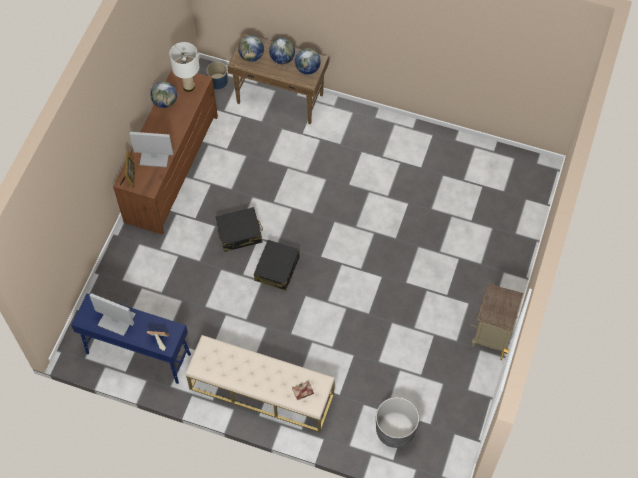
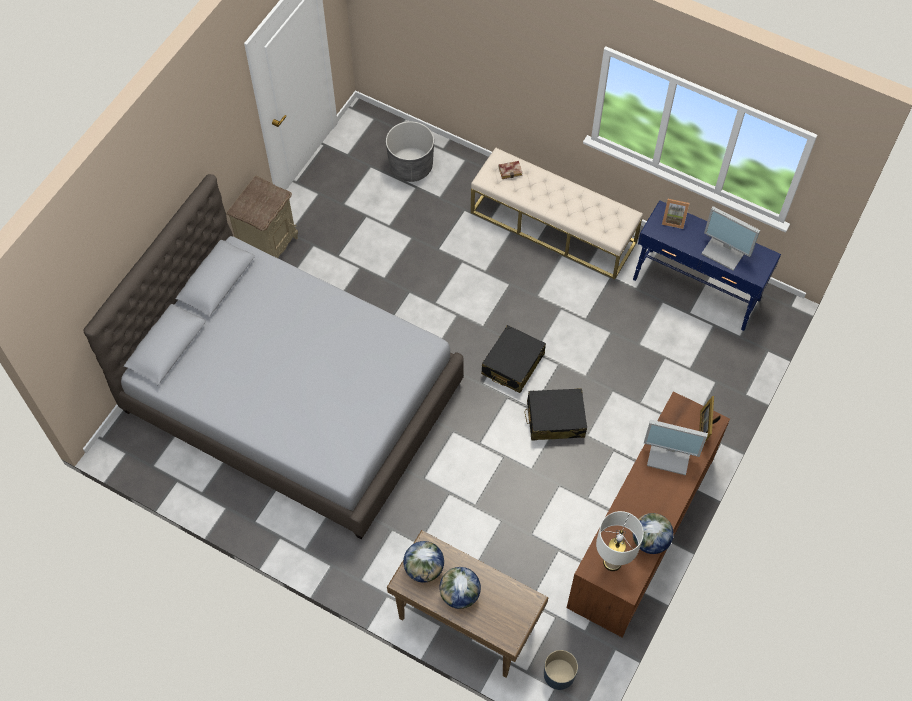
camera: 170 degrees left, 0 degrees up
globe [238,36,264,62] -> none
none -> grey bed [84,174,464,539]

